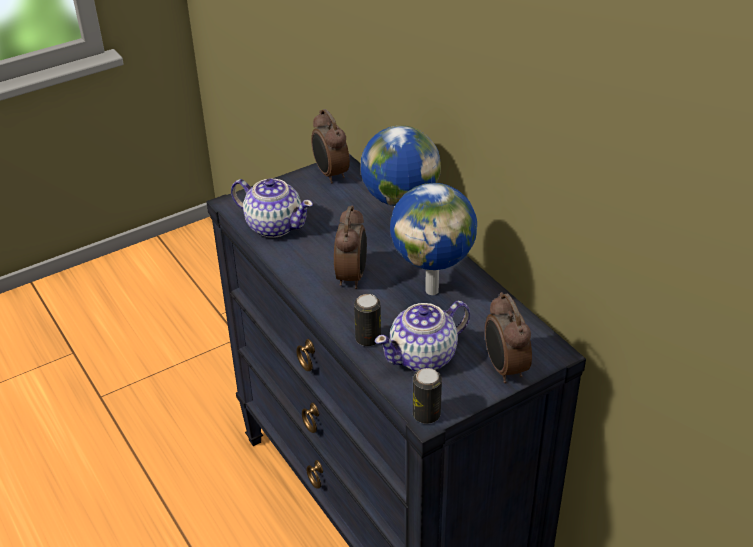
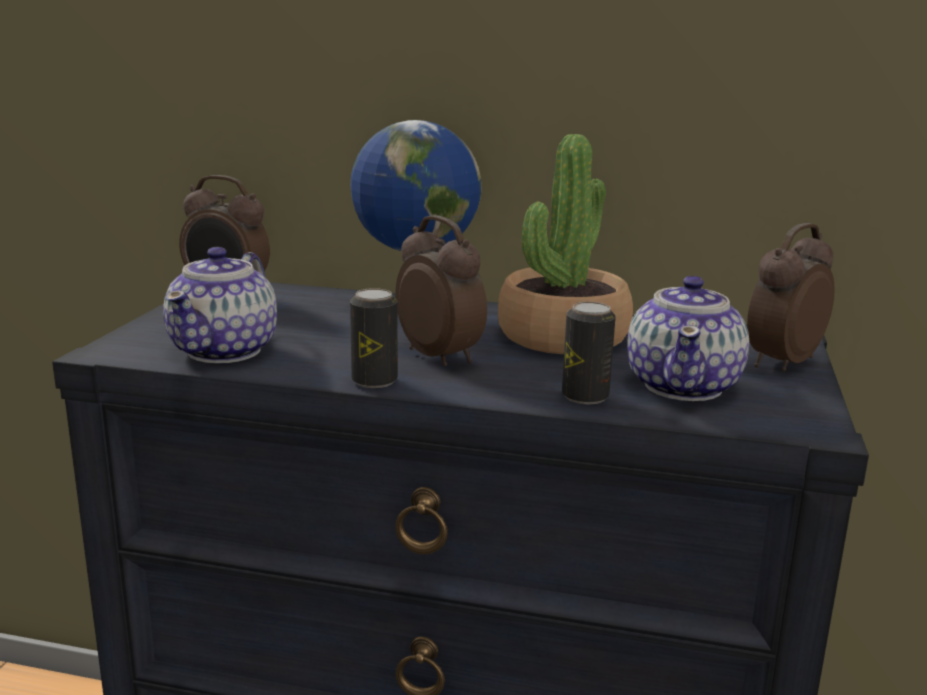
camera: 45 degrees left, 20 degrees down
teapot [231,179,313,238] -> teapot turned 120 degrees clockwise [163,247,277,363]
globe [390,183,477,295] -> potted plant [498,134,633,354]
can [413,368,442,424] -> can moved to [350,288,398,388]
alarm clock [485,292,532,383] -> alarm clock turned 105 degrees clockwise [747,223,834,371]

